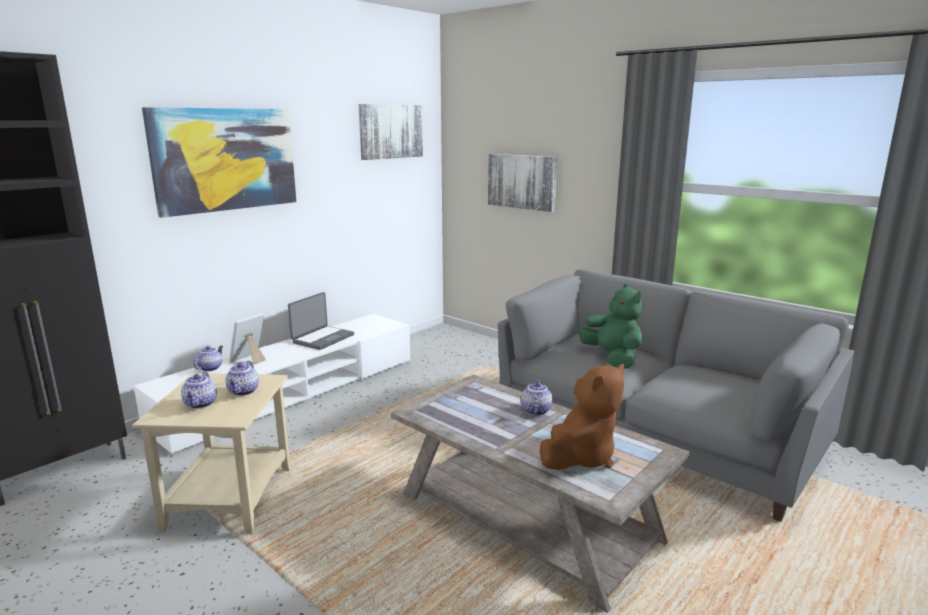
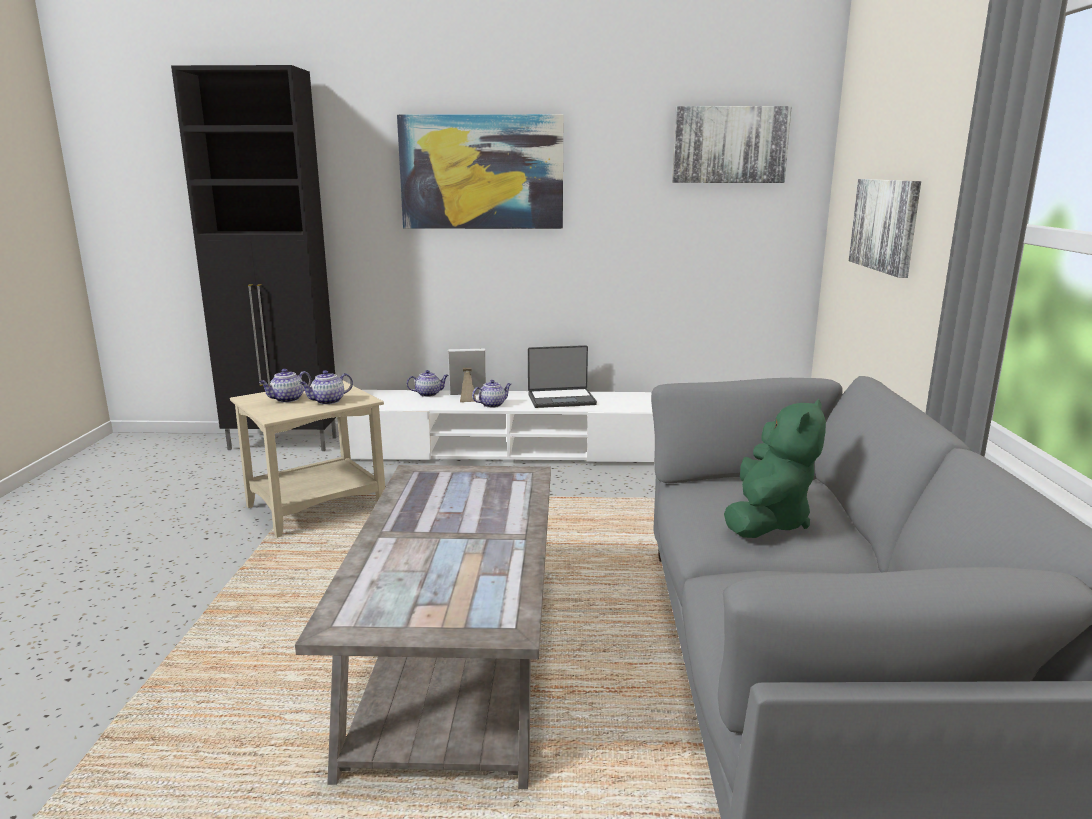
camera: 50 degrees right, 0 degrees up
teapot [521,380,553,415] -> teapot moved to [472,380,511,408]
brown plush toy [539,364,624,470] -> none

